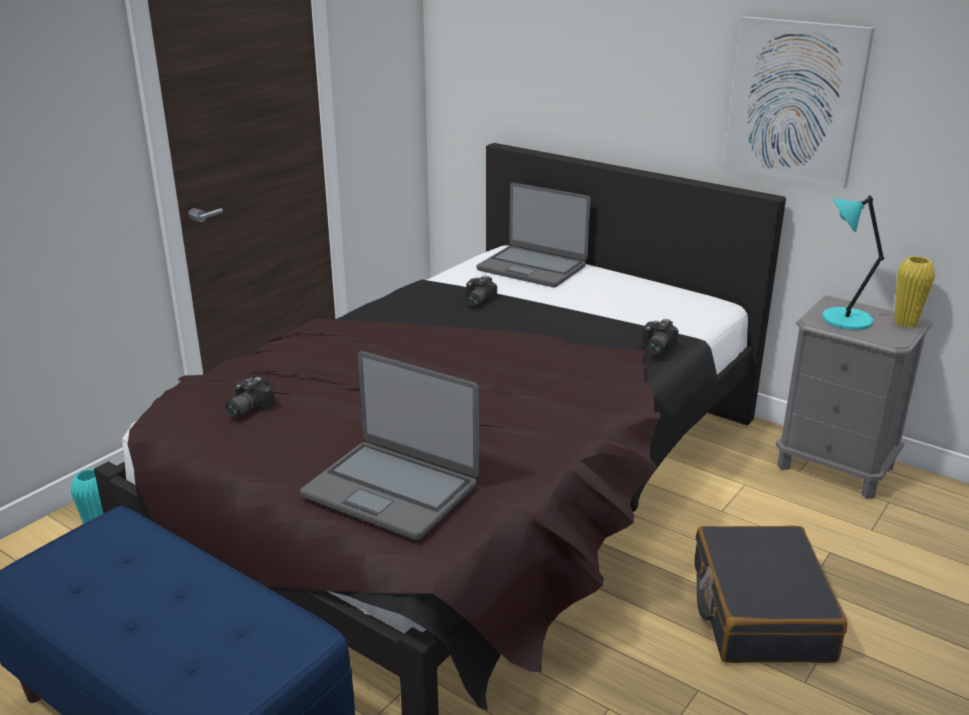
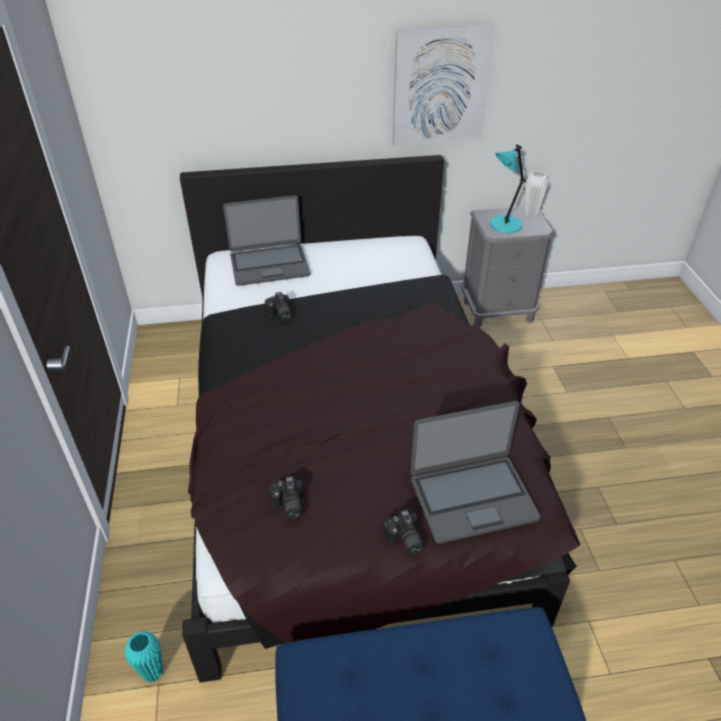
camera: 45 degrees left, 15 degrees up
camera [642,319,679,354] -> camera moved to [383,509,424,556]
black suitcase [694,525,847,663] -> none
yellow vase [894,256,935,328] -> white vase [525,171,548,217]

